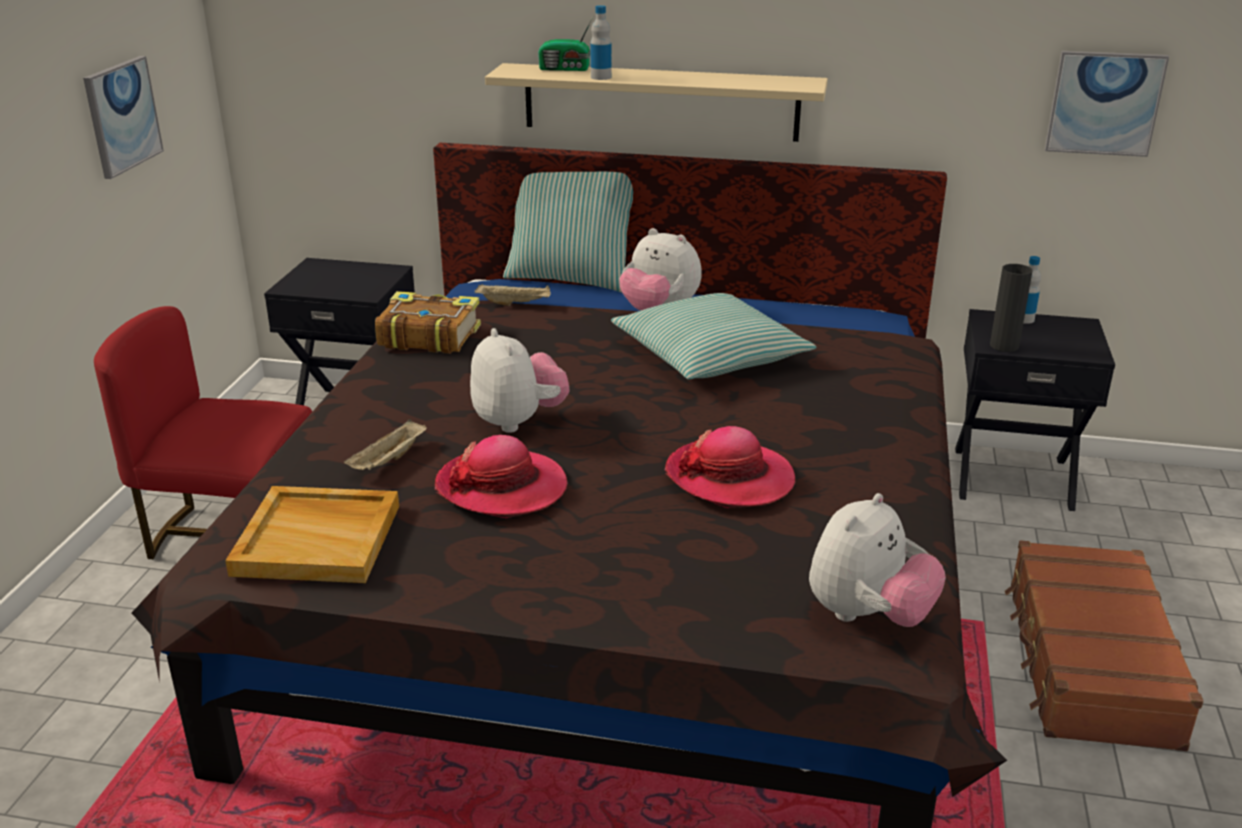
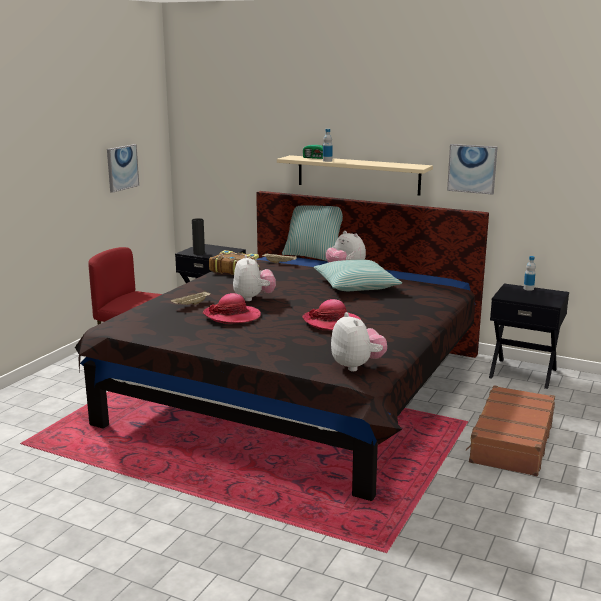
camera: 15 degrees right, 10 degrees down
beige tray [225,486,399,583] -> none
plush toy [809,493,946,627] -> plush toy turned 75 degrees counterclockwise [331,312,387,371]
black vase [990,264,1032,352] -> black vase moved to [192,218,205,255]
picture [1045,51,1169,157] -> picture moved to [447,144,498,195]

